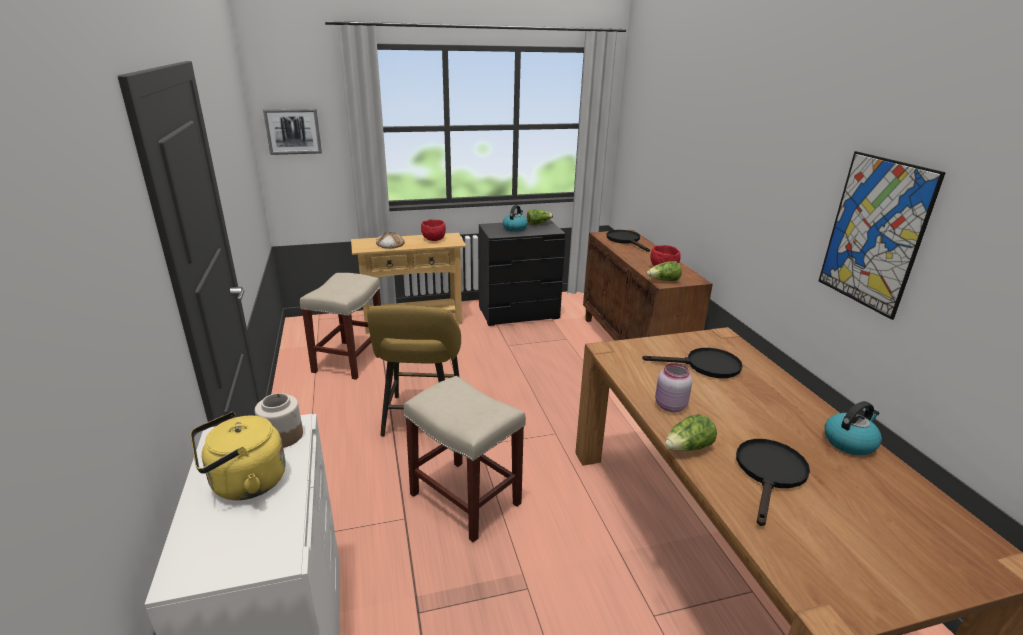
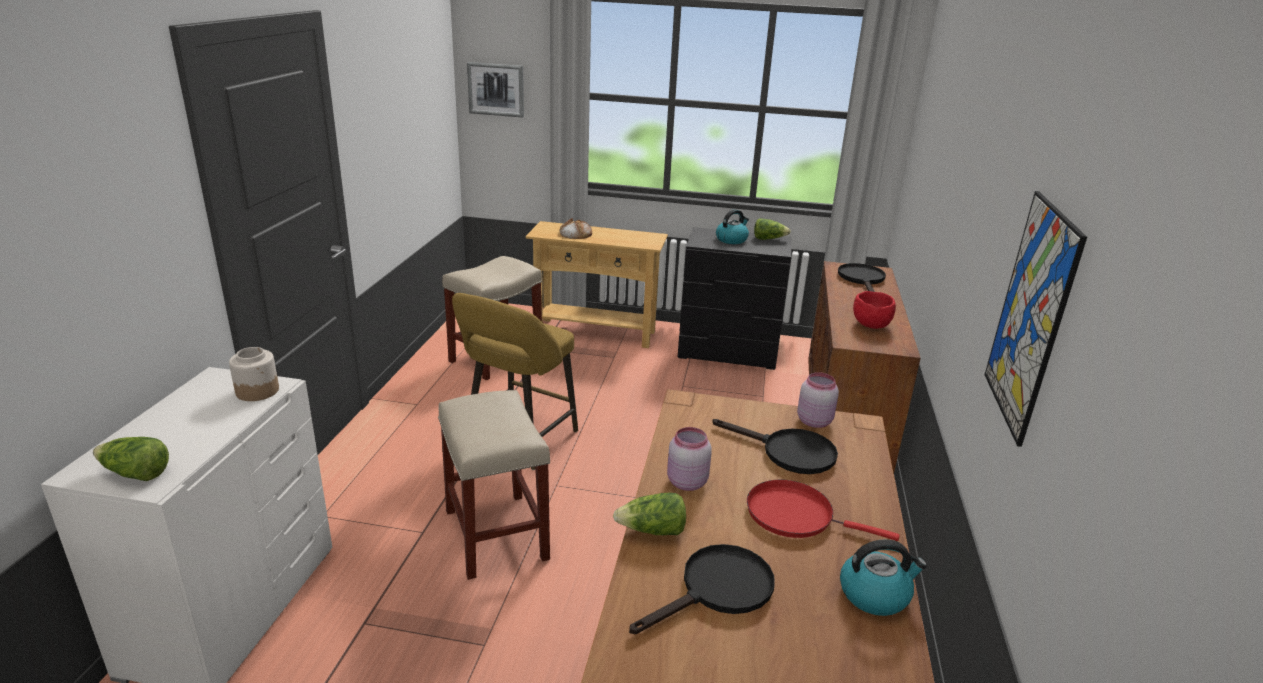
camera: 25 degrees right, 0 degrees up
yellow kettle [191,412,286,500] -> none
red bowl [421,219,446,241] -> none
lettuce [647,261,682,281] -> lettuce moved to [93,437,169,481]
none -> red frying pan [747,480,899,541]
none -> pink jar [797,372,839,428]

